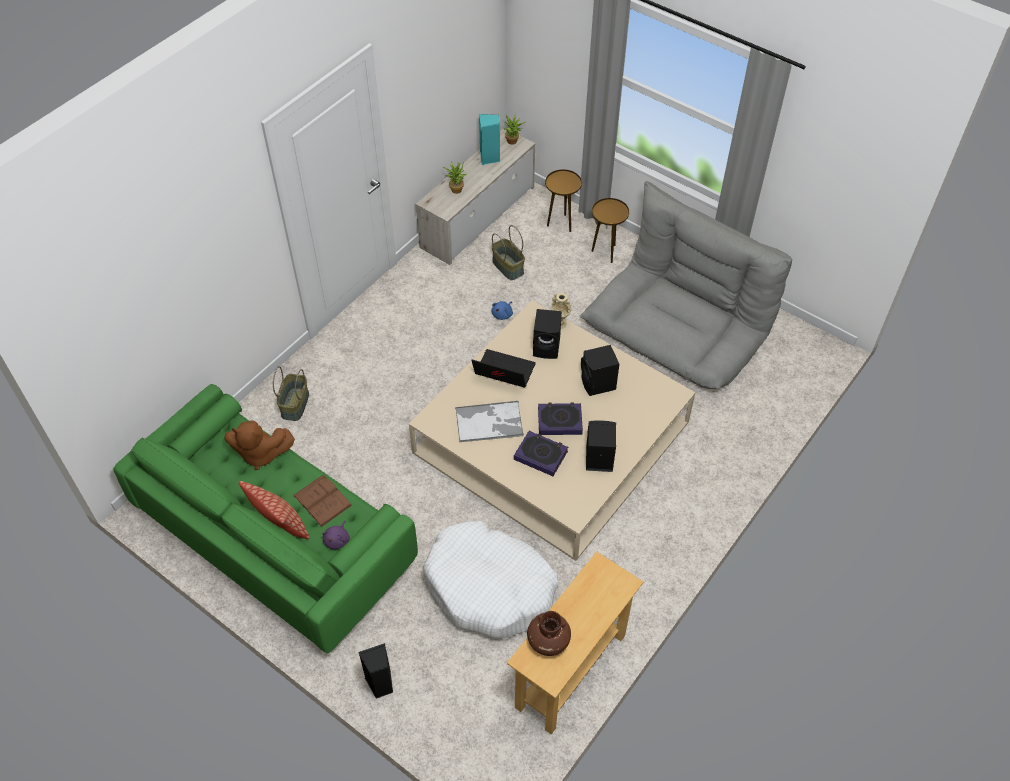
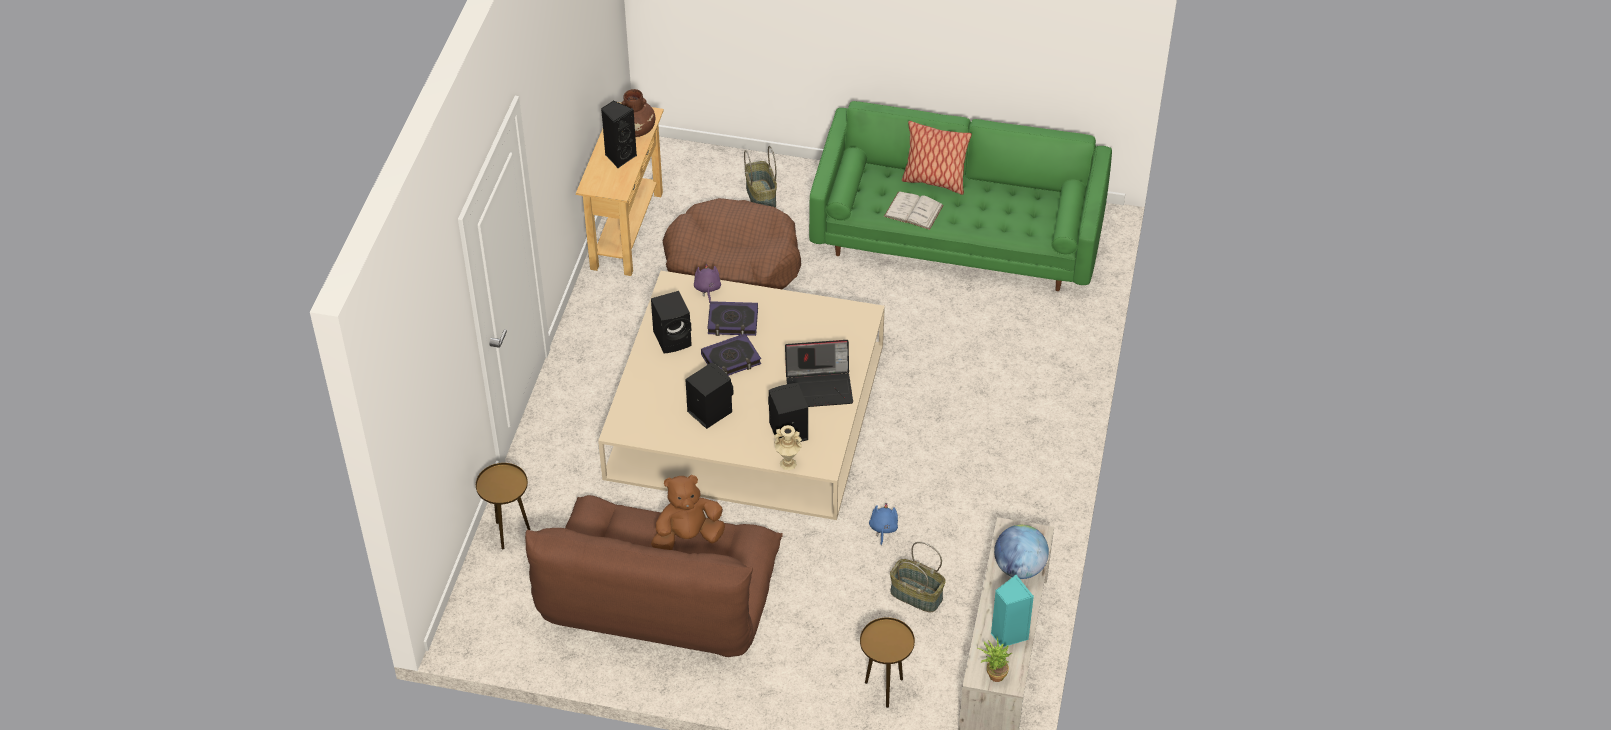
camera: 155 degrees right, 5 degrees down
brown plush toy [224,420,295,470] -> brown plush toy moved to [651,475,725,550]
basket [273,366,309,421] -> basket moved to [744,146,777,207]
brown book [293,474,352,527] -> white book [884,191,944,230]
purple plush toy [322,521,350,550] -> purple plush toy moved to [694,264,721,303]
black speaker [358,643,393,699] -> black speaker moved to [601,100,637,168]
white dog bed [423,521,559,639] -> brown dog bed [663,198,801,289]
potted plant [443,162,467,194] -> globe [994,525,1049,579]
tray [455,401,524,442] -> none
grey sofa [580,181,792,389] -> brown sofa [525,495,783,657]
brown side table [592,198,629,263] -> brown side table moved to [476,463,531,549]

